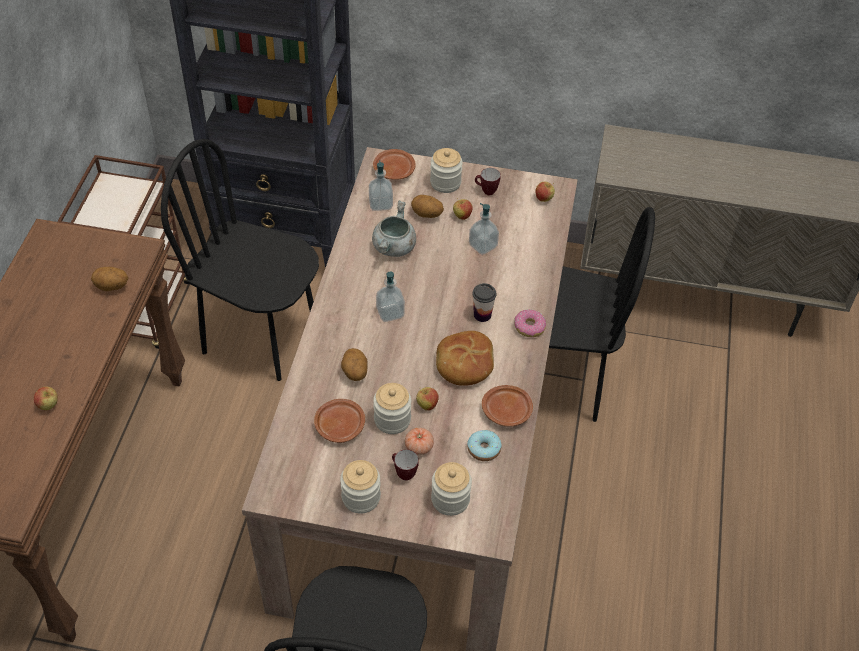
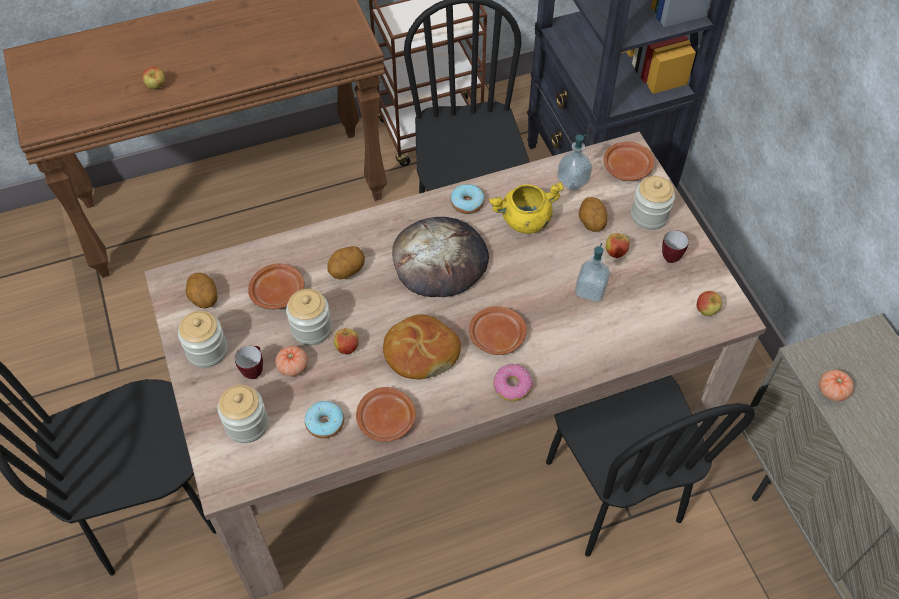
camera: 60 degrees right, 5 degrees up
potato [91,267,129,291] -> potato moved to [186,273,218,308]
grey cooking pot [372,200,416,257] -> yellow cooking pot [489,182,564,234]
soap dispenser [376,272,405,322] -> bread [392,217,489,297]
cup [472,283,496,322] -> brown plate [469,306,527,355]
none -> donut [451,184,484,214]
none -> tomato [819,370,854,401]

